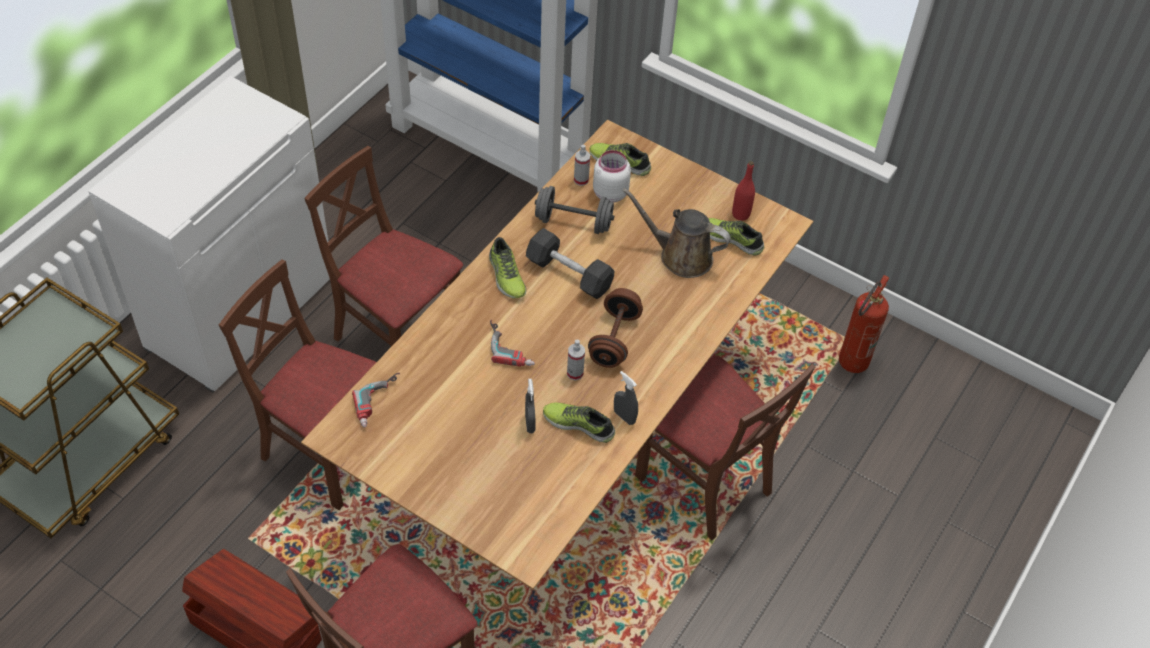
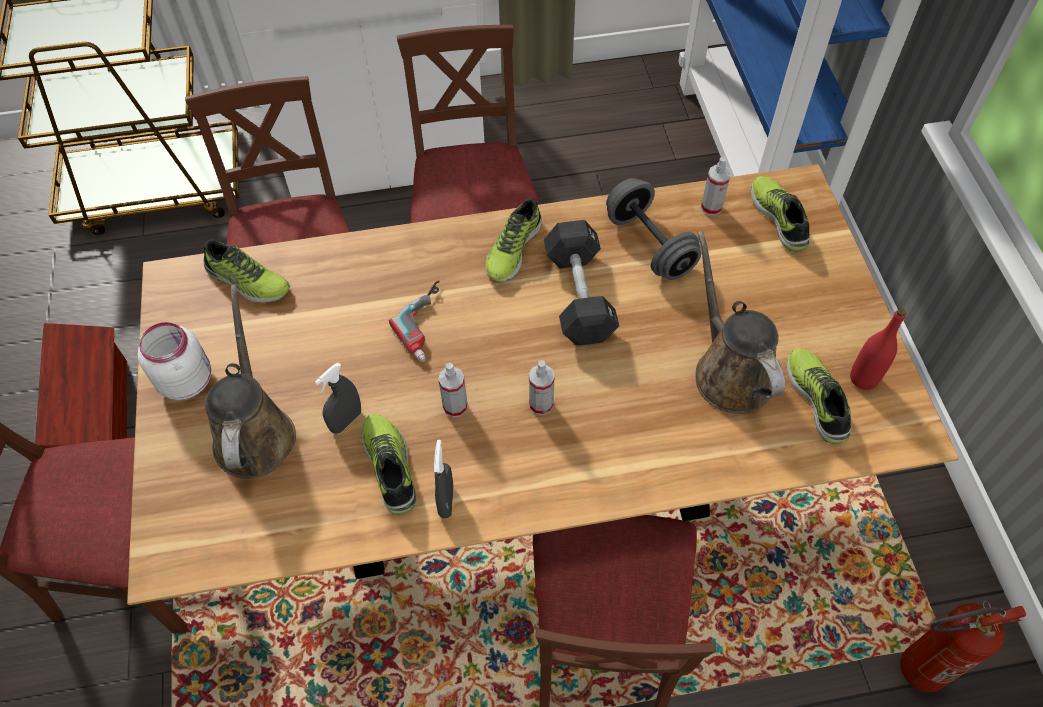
camera: 50 degrees right, 5 degrees up
power drill [352,373,400,428] -> shoe [203,239,290,303]
brown dumbbell [588,288,643,368] -> spray bottle [529,360,554,415]
white jar [593,150,631,203] -> white jar moved to [138,322,211,400]
none -> brown watering can [205,284,296,479]

